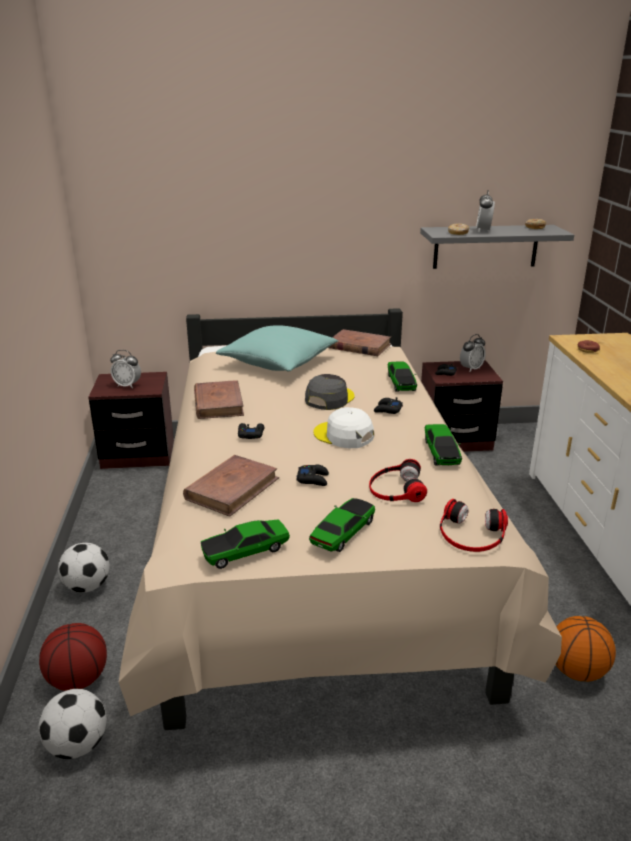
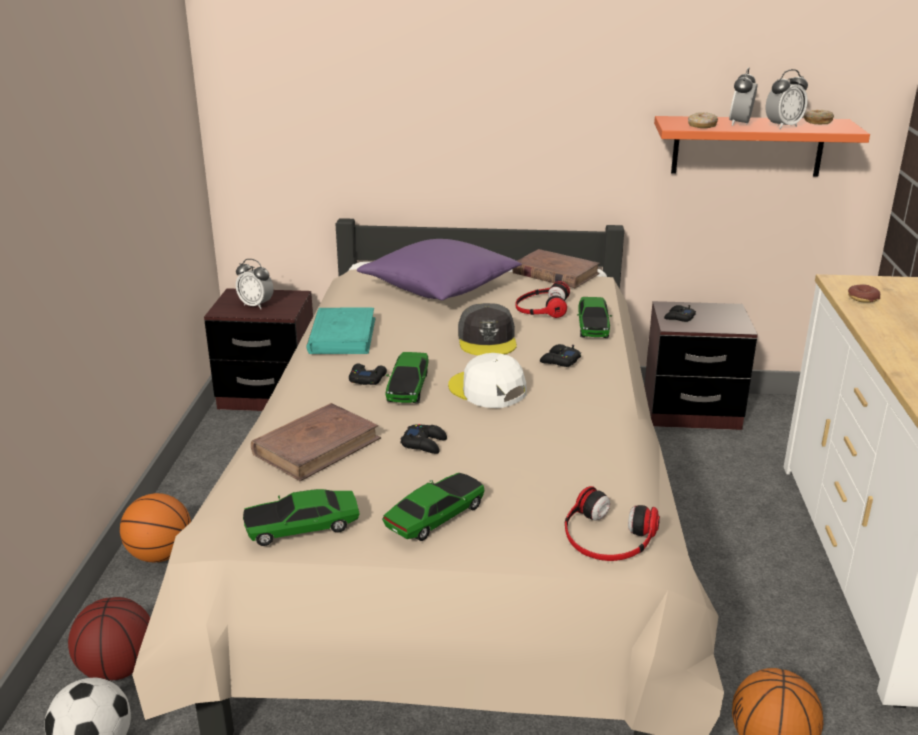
camera: 10 degrees right, 0 degrees up
football [58,543,110,593] -> basketball [120,493,191,562]
brown book [194,380,244,419] -> turquoise book [306,307,376,354]
turquoise pillow [216,325,338,371] -> purple pillow [357,239,522,300]
grey cap [305,374,355,410] -> grey cap turned 135 degrees clockwise [458,303,517,355]
headphones [369,459,427,502] -> headphones moved to [515,281,570,318]
grey shelf [420,225,574,269] -> orange shelf [654,116,870,177]
toy car [425,424,462,465] -> toy car moved to [385,352,428,403]
alarm clock [460,334,486,372] -> alarm clock moved to [766,69,808,129]

